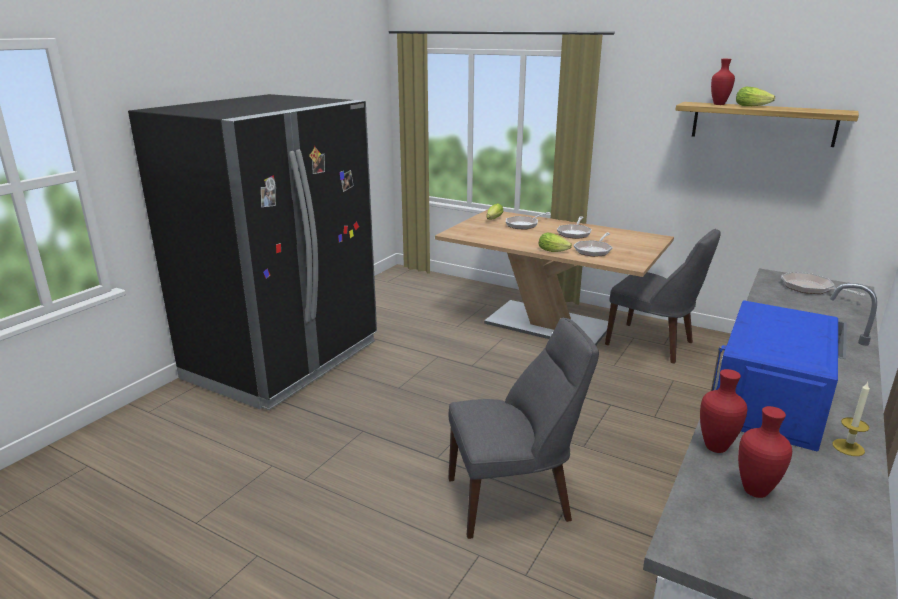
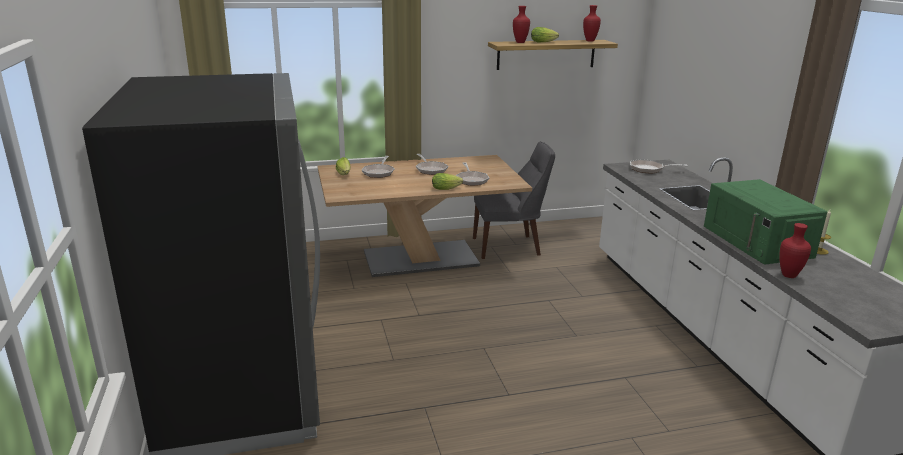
camera: 45 degrees left, 0 degrees up
grey chair [449,318,599,539] -> none
blue microwave [711,300,838,451] -> green microwave [704,179,827,265]
red vase [738,406,792,498] -> red vase moved to [583,5,601,42]

